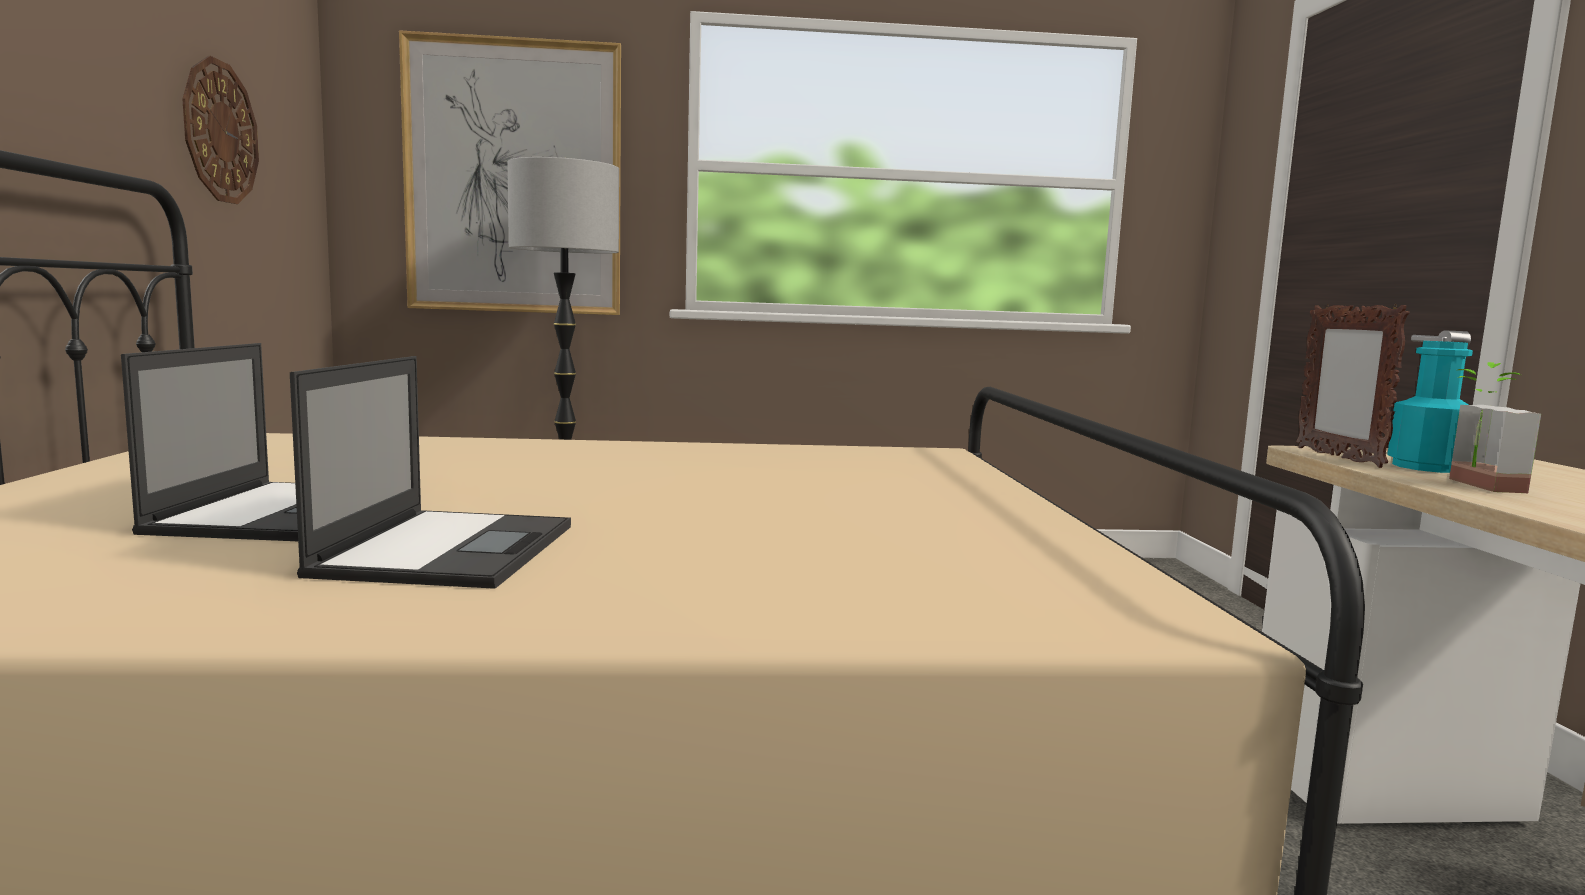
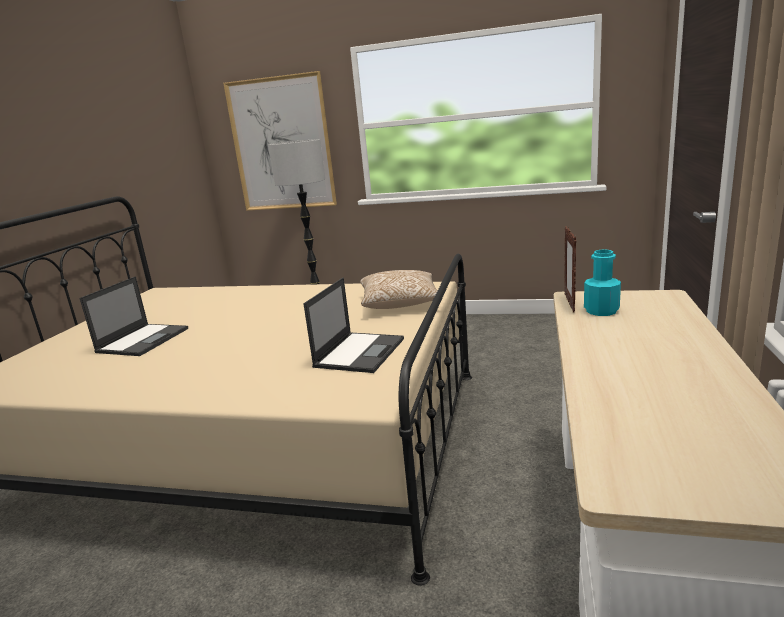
camera: 20 degrees right, 10 degrees up
wall clock [182,56,259,204] -> none
laptop [290,356,571,589] -> laptop moved to [303,278,404,373]
potted plant [1449,362,1541,493] -> none
none -> pillow [360,270,438,309]

